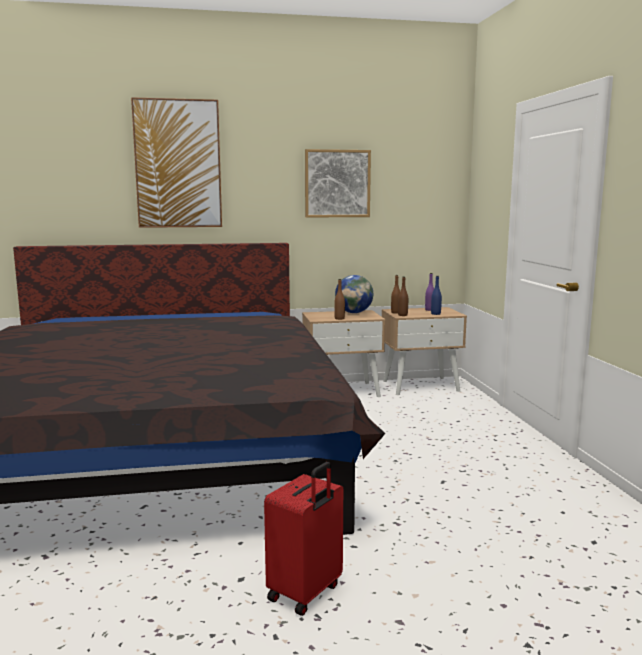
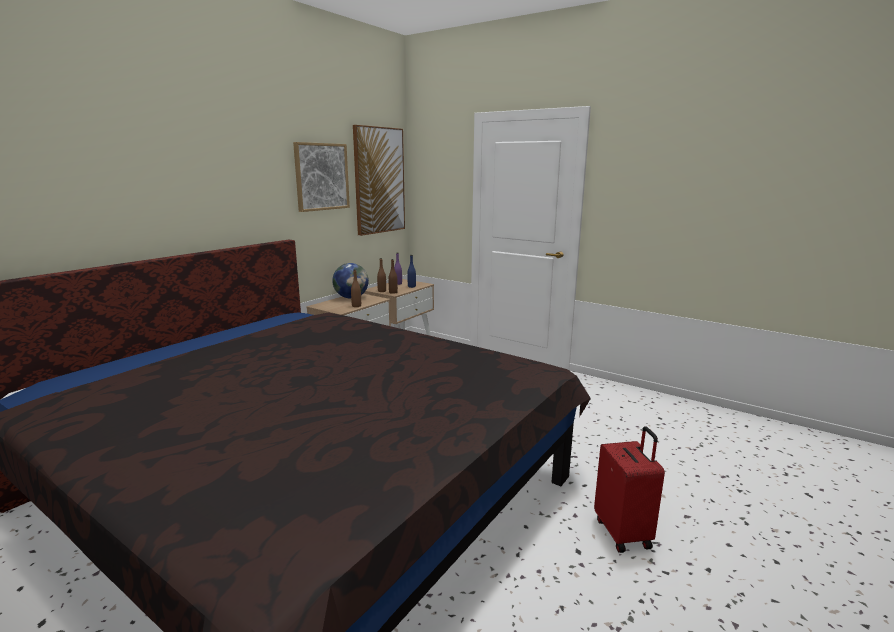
camera: 45 degrees left, 5 degrees up
picture [131,97,222,228] -> picture moved to [353,125,405,236]

